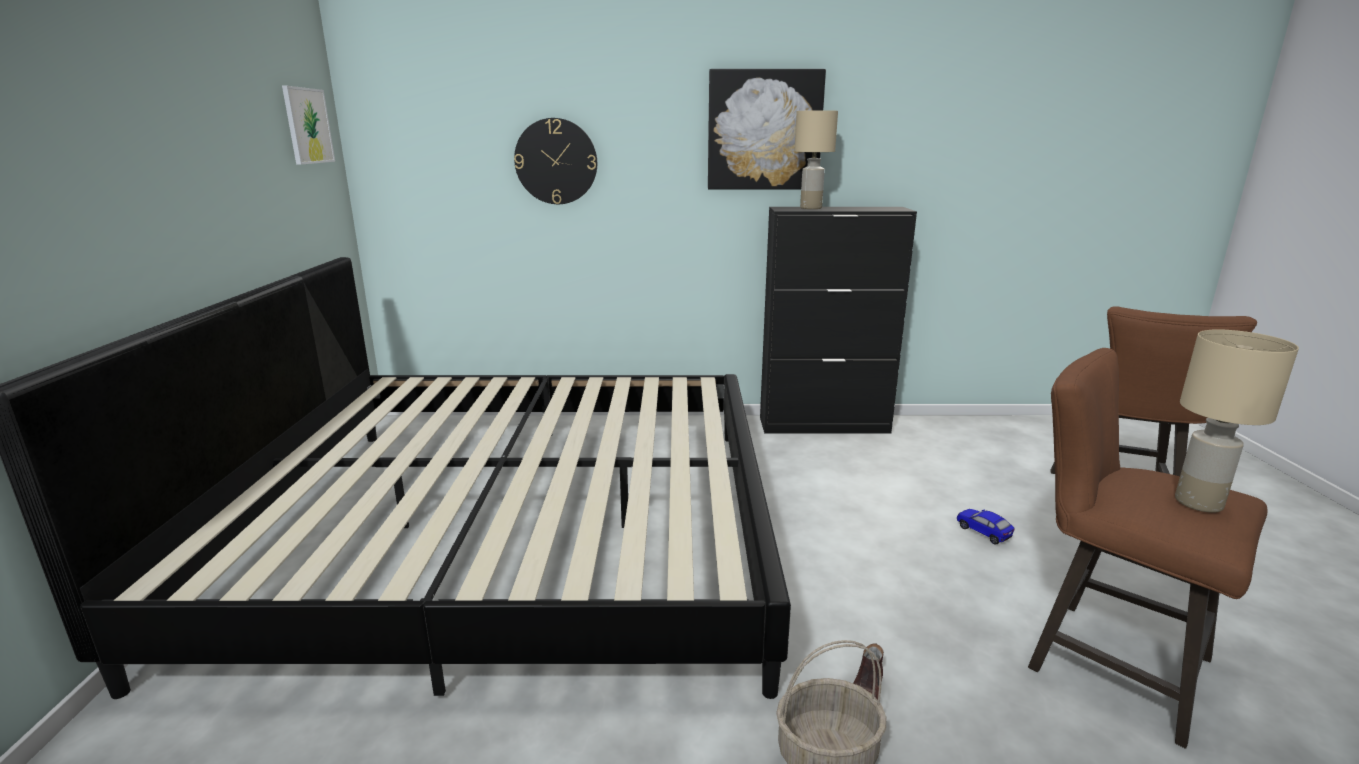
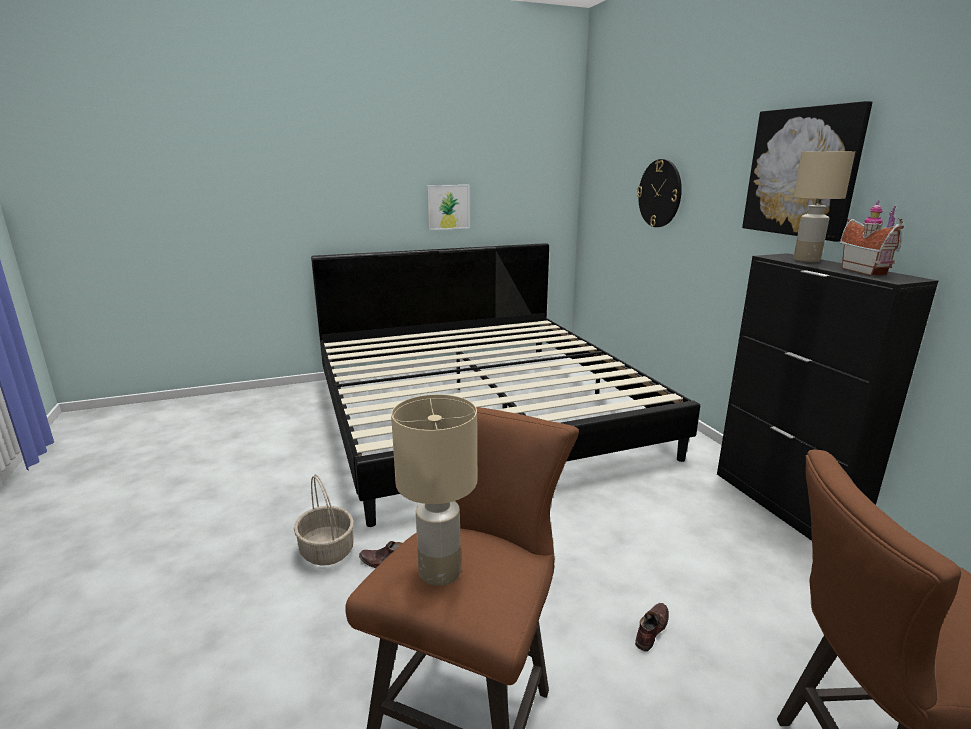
camera: 70 degrees right, 0 degrees up
picture [282,86,335,165] -> picture moved to [427,185,470,230]
toy car [957,509,1015,544] -> brown shoe [635,603,669,651]
none -> toy house [840,201,904,276]

